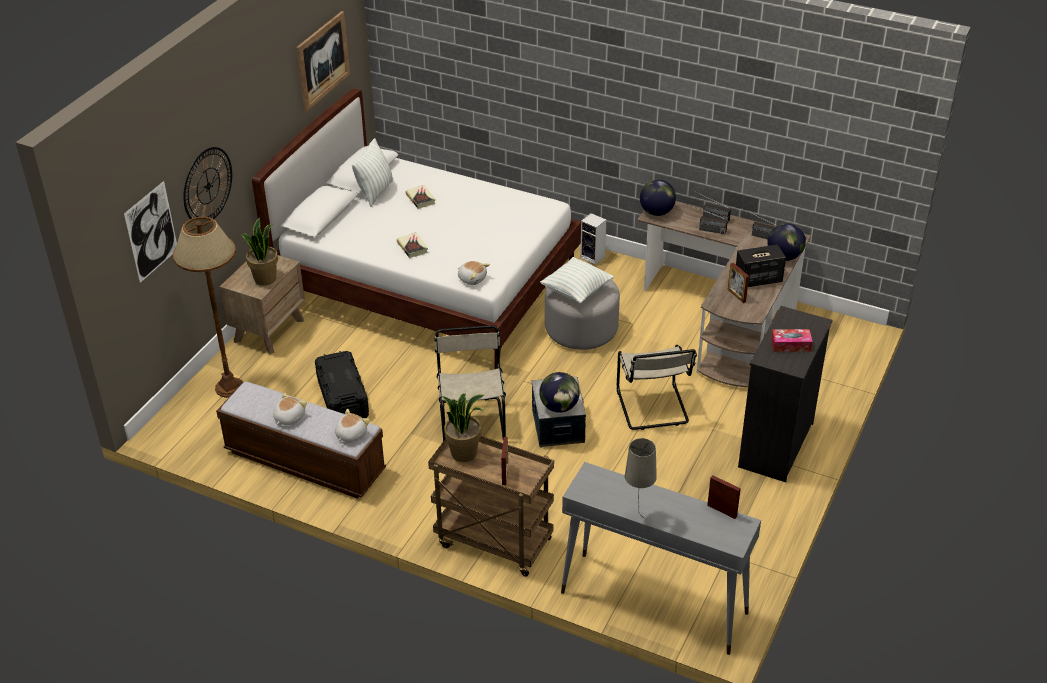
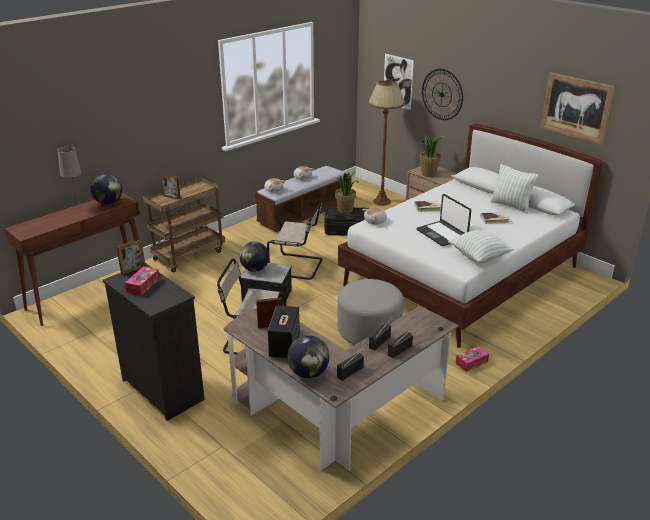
camera: 110 degrees right, 10 degrees down
potted plant [441,393,484,462] -> potted plant moved to [335,171,359,214]
pillow [540,257,614,303] -> pillow moved to [448,230,514,263]
grey console table [561,462,761,655] -> brown console table [5,193,145,326]
speaker [580,213,606,265] -> tissue box [455,346,489,372]
globe [640,180,676,216] -> globe moved to [91,174,122,204]
picture frame [707,475,741,519] -> picture frame moved to [116,239,146,275]
none -> laptop [416,194,471,246]

